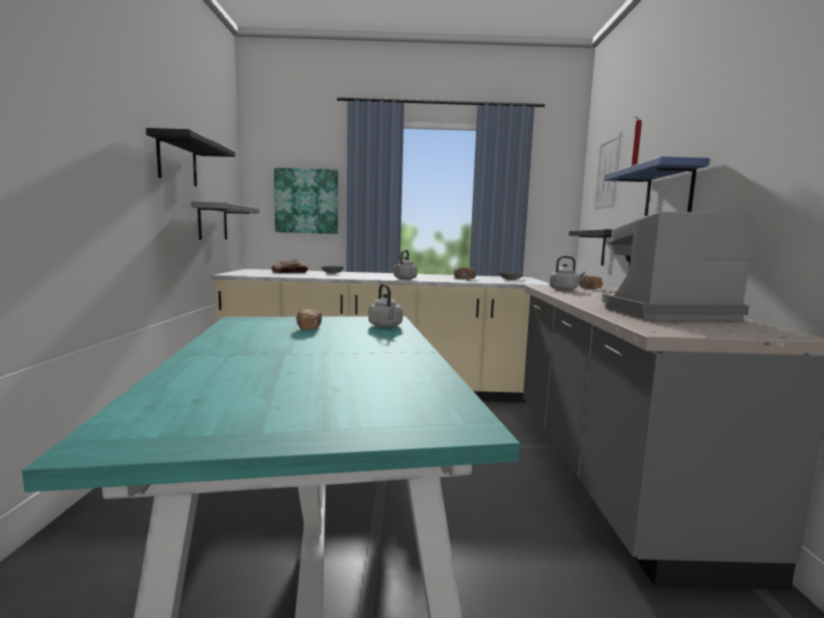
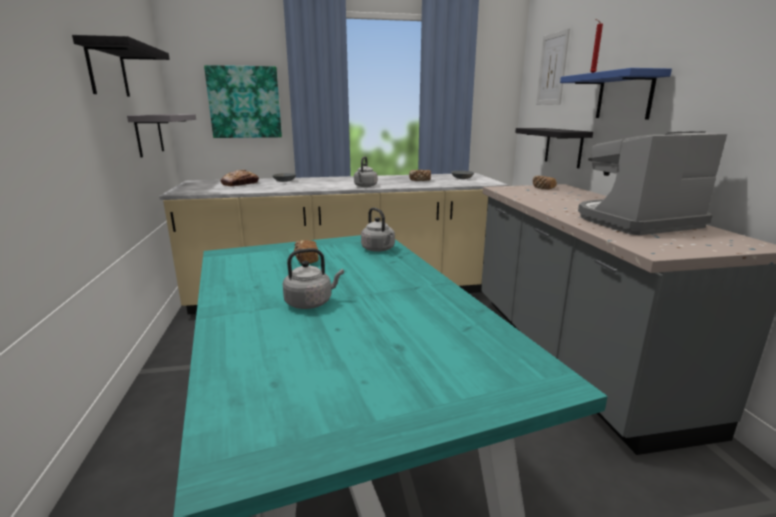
camera: 10 degrees left, 10 degrees up
grey kettle [549,256,585,291] -> grey kettle moved to [283,248,344,309]

